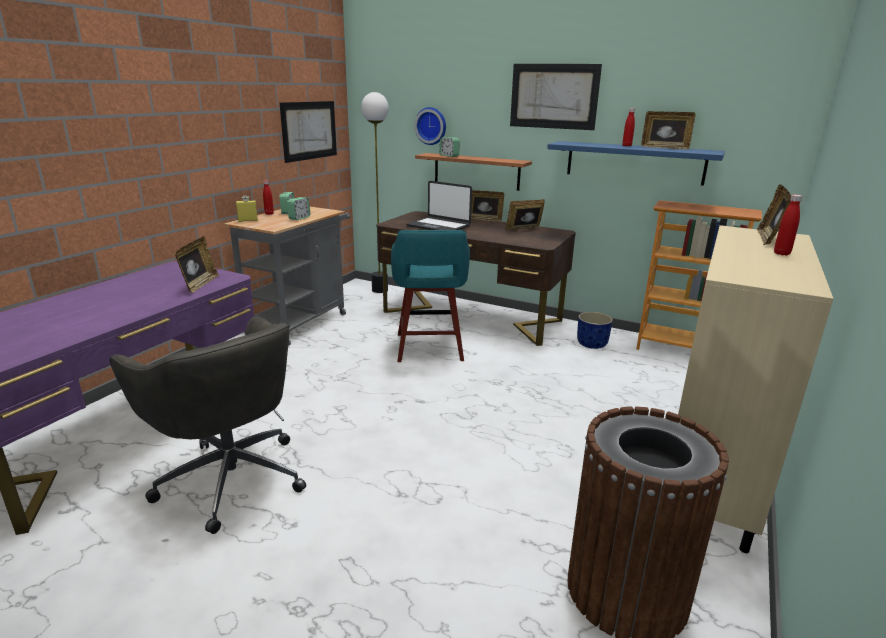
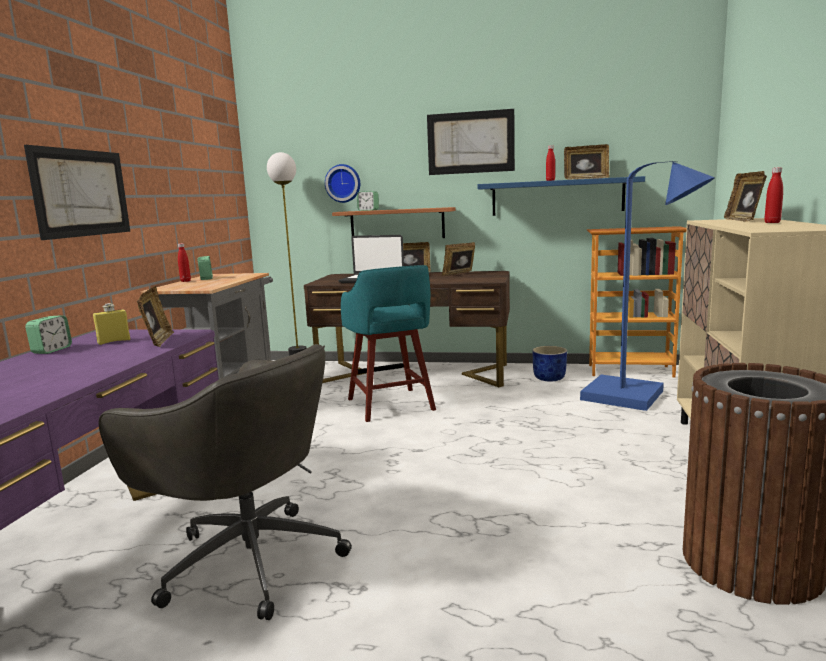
camera: 15 degrees left, 10 degrees down
yellow bottle [236,196,258,222] -> yellow bottle moved to [93,303,130,345]
picture [280,101,337,163] -> picture moved to [24,145,130,240]
alarm clock [287,197,310,220] -> alarm clock moved to [25,316,72,354]
none -> blue floor lamp [580,161,715,411]

